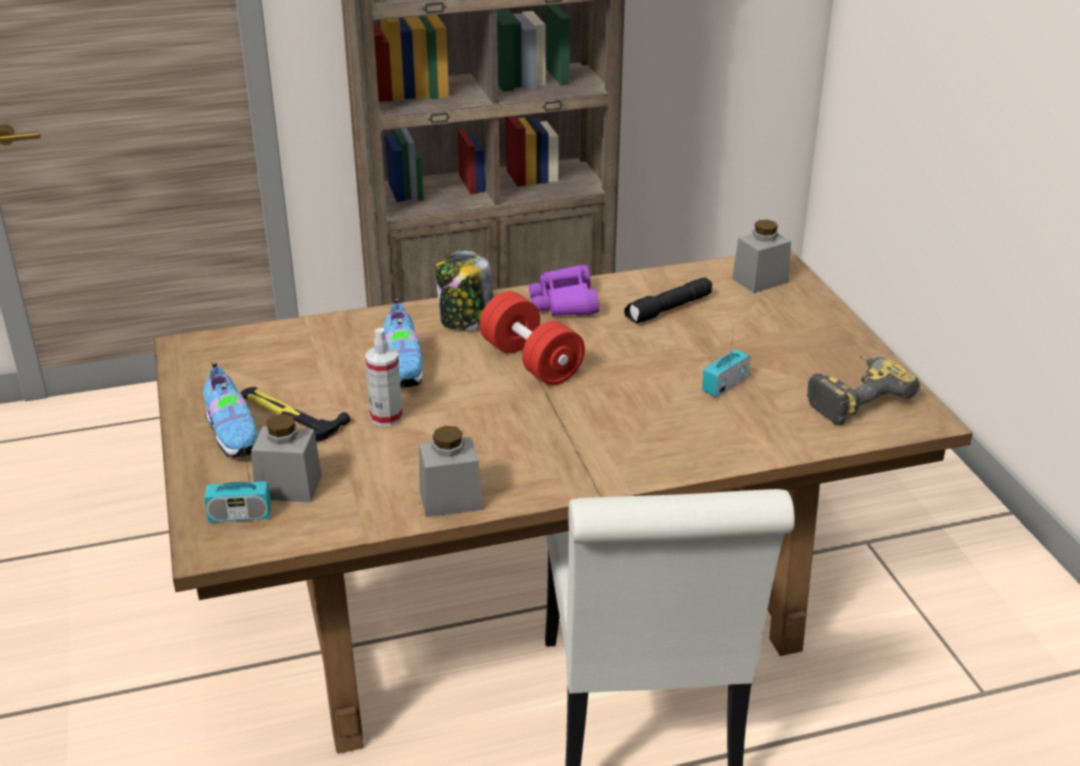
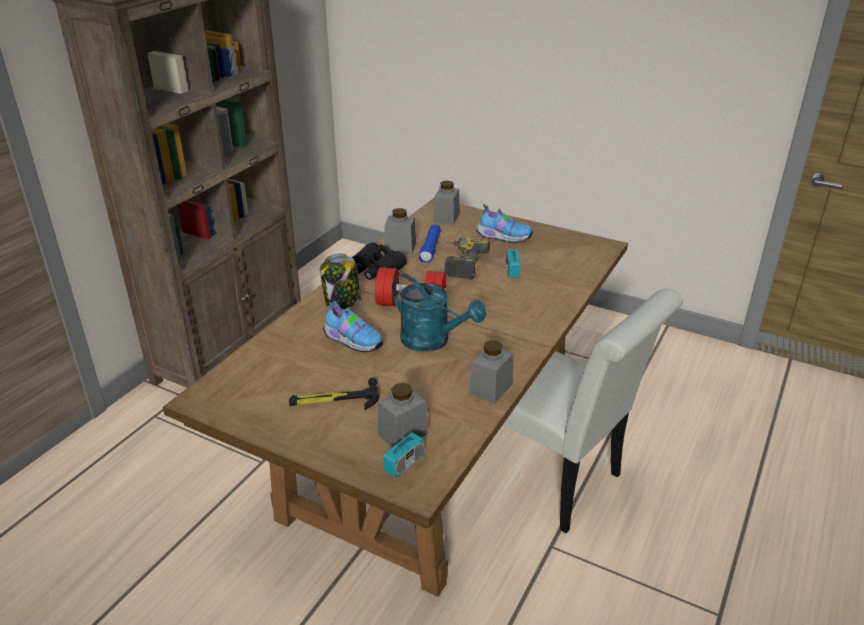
camera: 45 degrees left, 0 degrees up
shoe [203,362,258,458] -> shoe moved to [476,204,533,243]
spray bottle [365,328,403,426] -> none
purple binoculars [529,265,599,316] -> black binoculars [352,242,407,280]
black flashlight [624,277,712,324] -> blue flashlight [419,225,441,262]
power drill [807,355,920,425] -> power drill moved to [445,237,490,279]
none -> grey jar [384,208,416,254]
none -> turquoise watering can [392,274,486,352]

